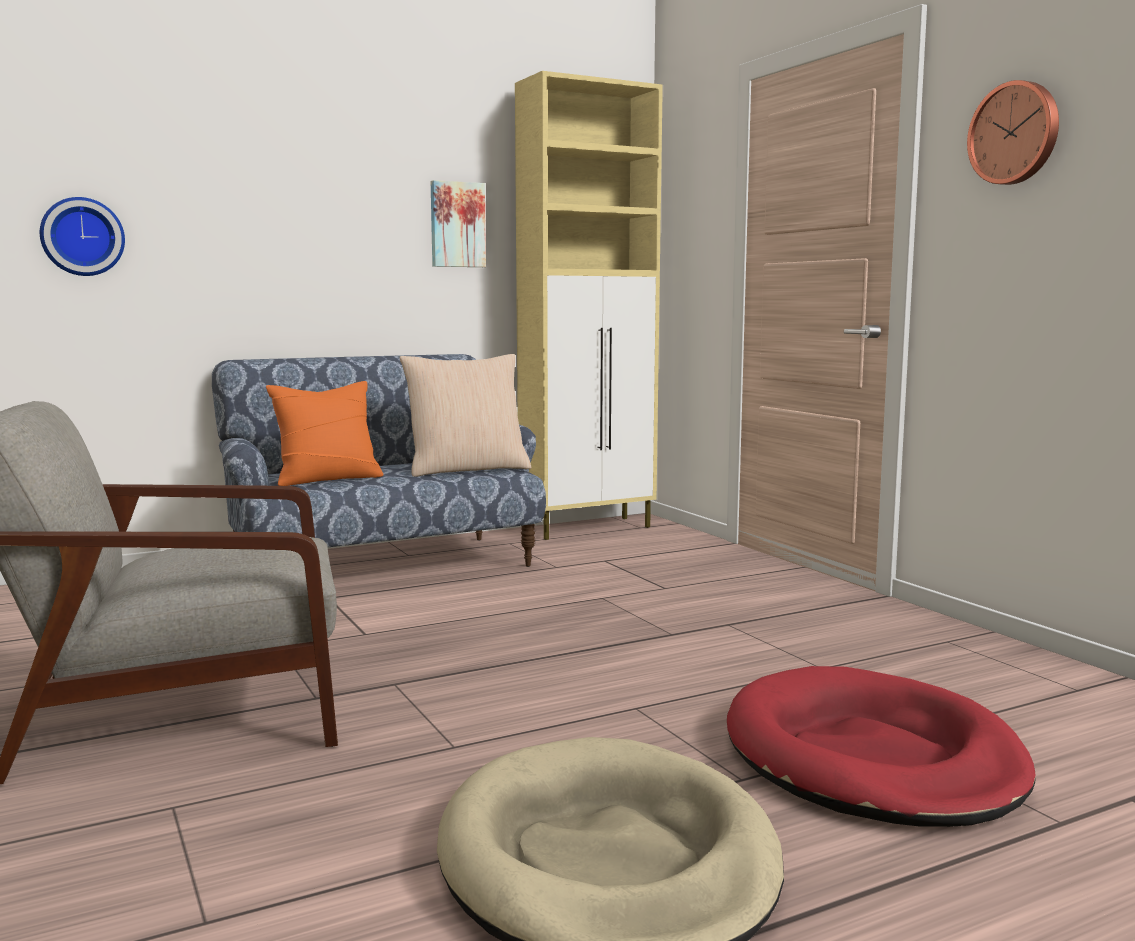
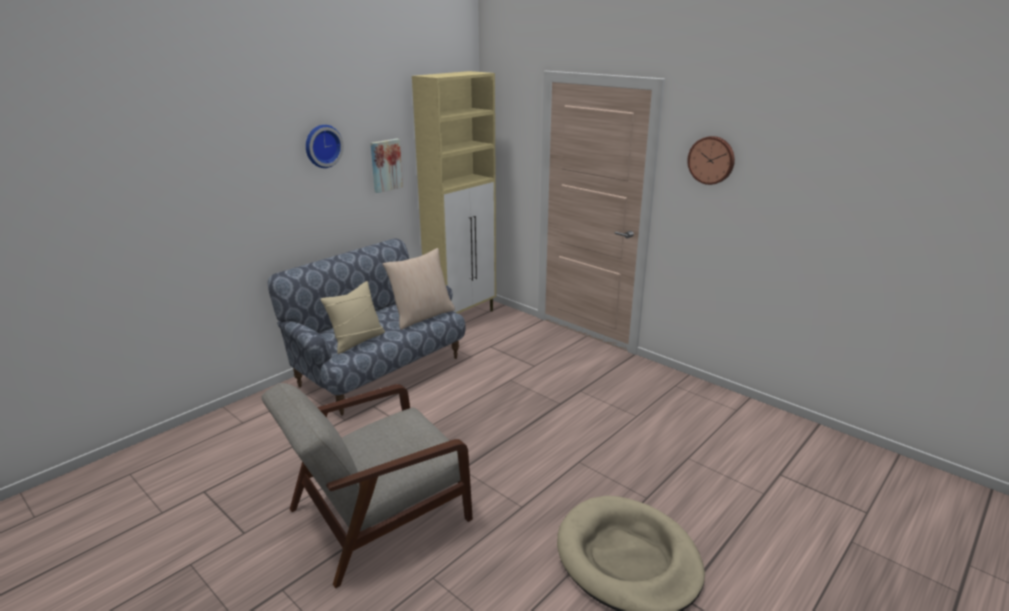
camera: 20 degrees left, 15 degrees up
wall clock [40,197,125,276] -> wall clock moved to [306,125,344,168]
orange pillow [266,381,384,486] -> beige pillow [320,281,385,354]
red dog bed [727,666,1036,827] -> none

